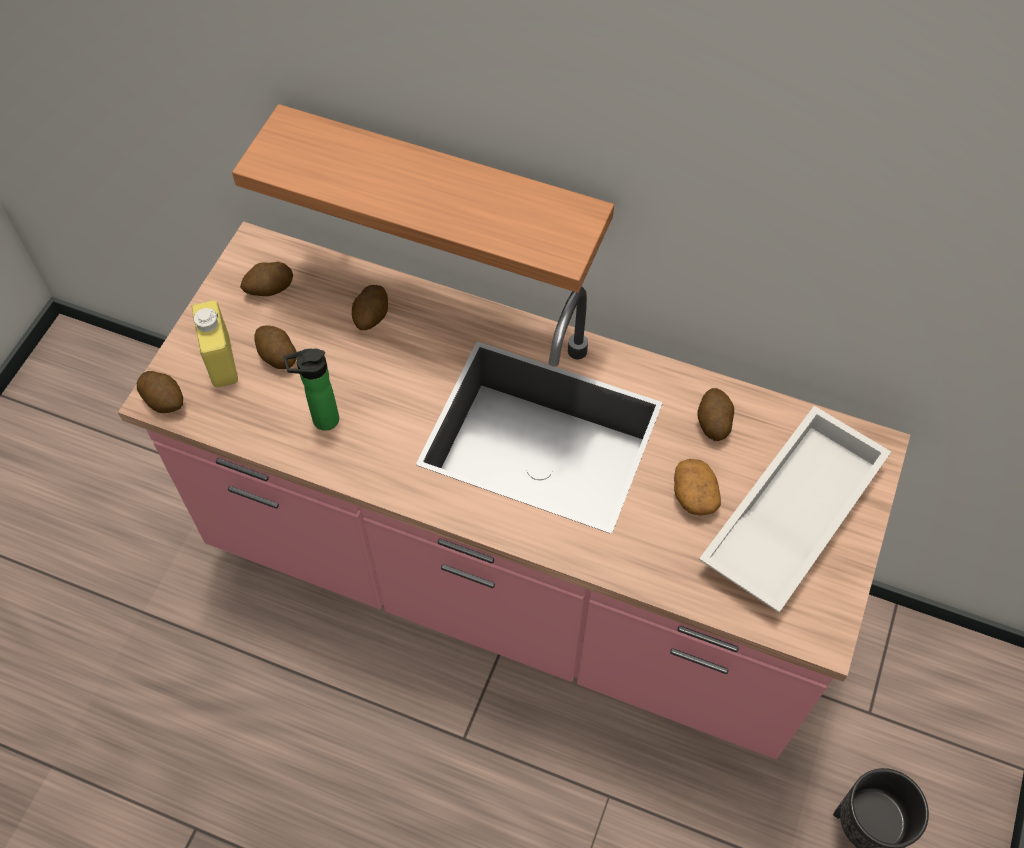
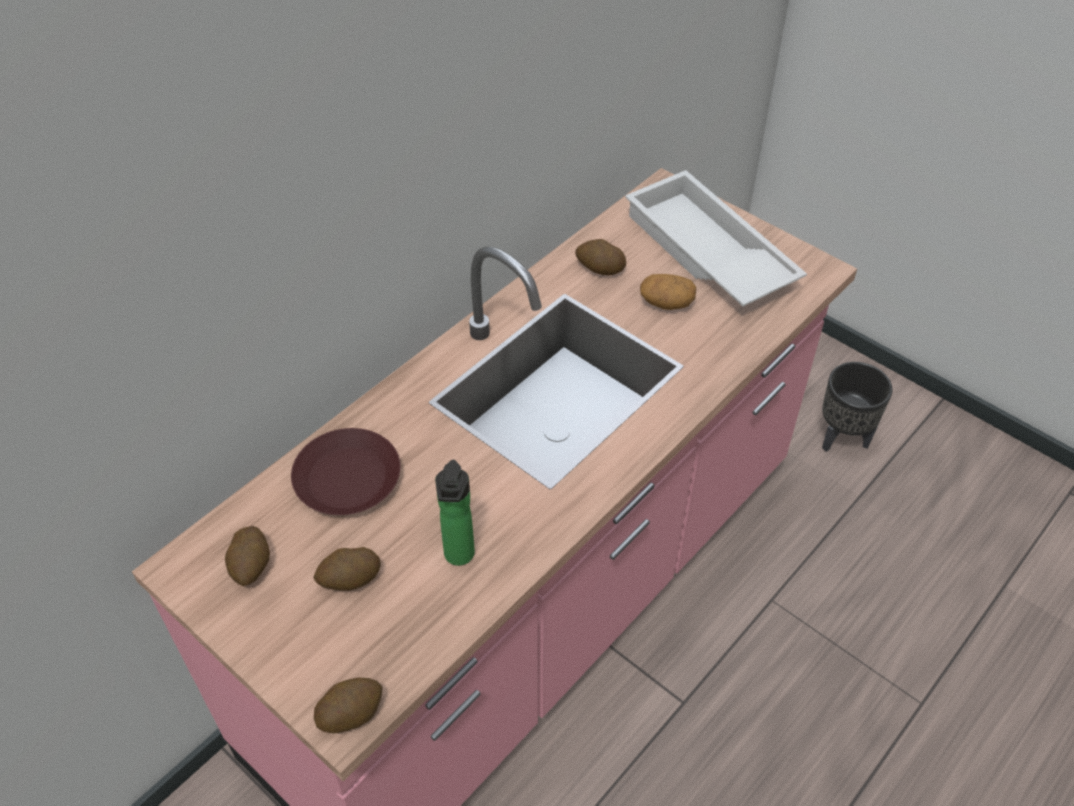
camera: 70 degrees left, 10 degrees down
yellow bottle [191,300,238,387] -> none
shelf [232,104,614,293] -> none
potato [352,285,388,330] -> brown plate [291,428,400,515]

